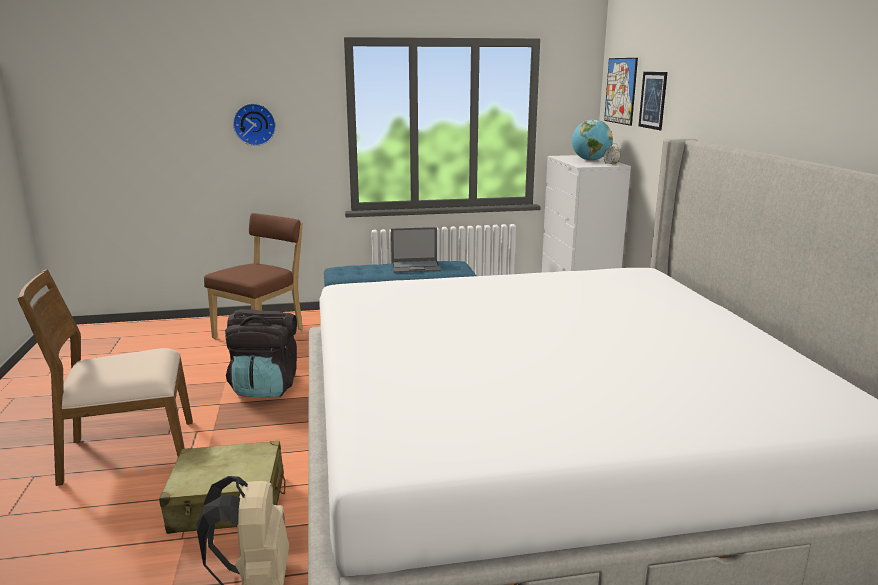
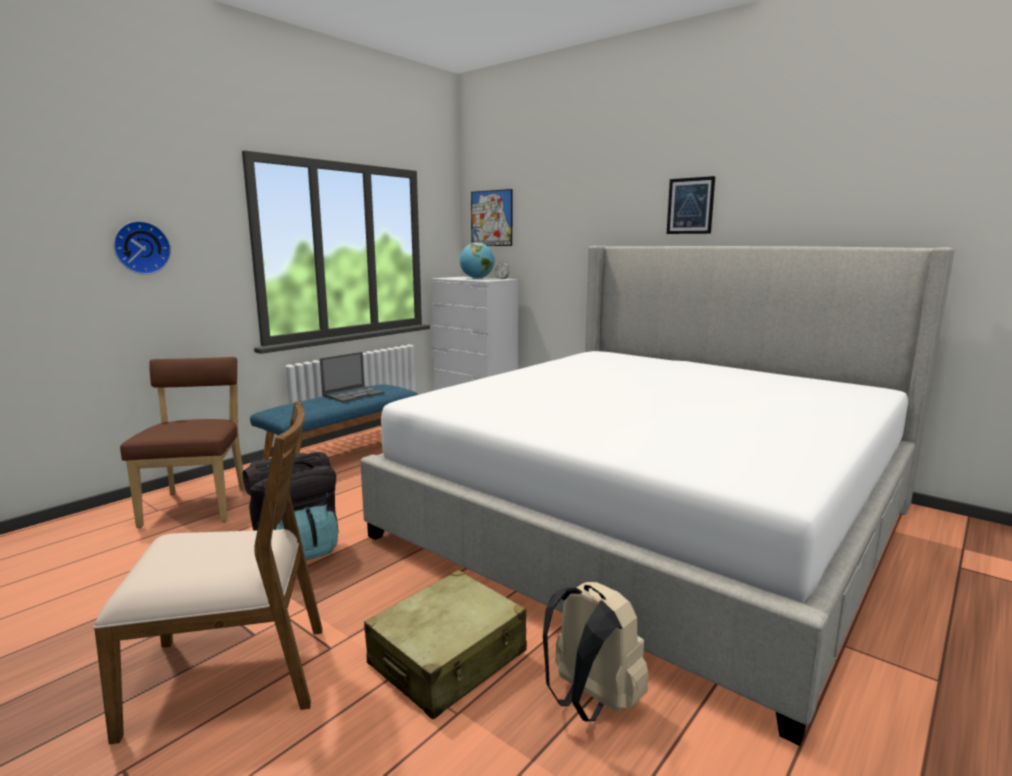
camera: 40 degrees left, 5 degrees down
brown chair [17,269,193,486] -> brown chair turned 135 degrees counterclockwise [93,401,322,744]
picture [638,72,668,130] -> picture moved to [667,176,715,234]

